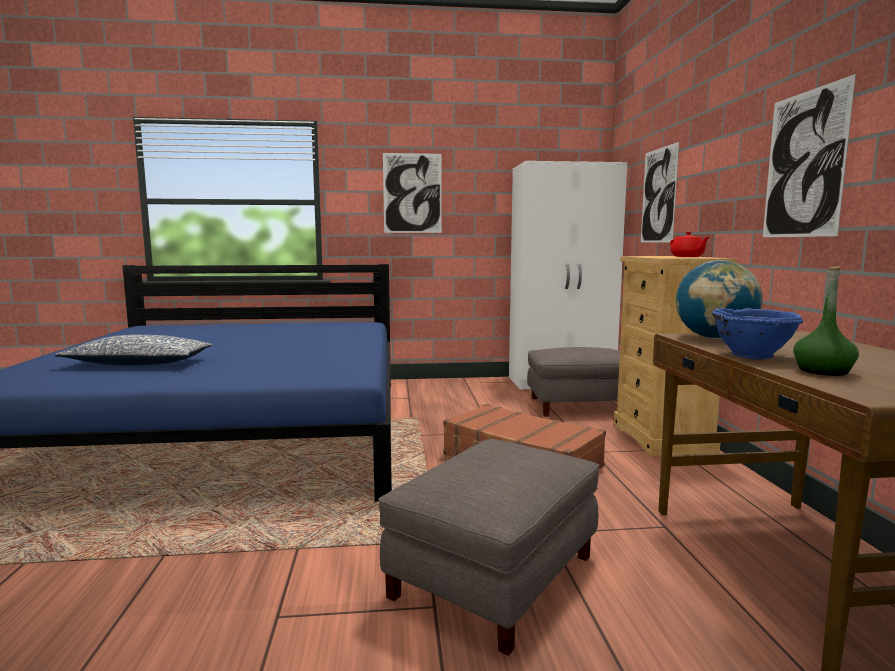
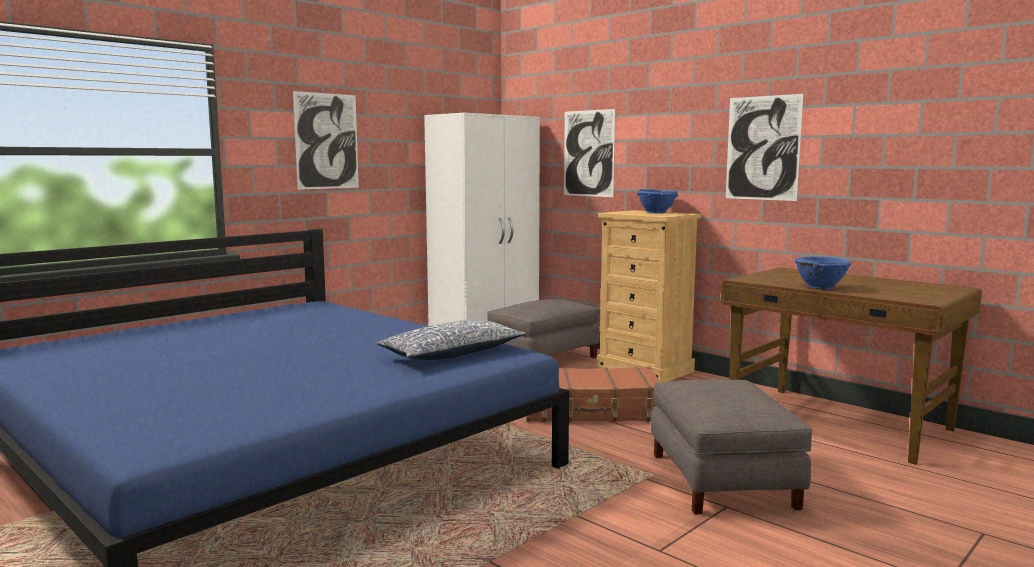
camera: 40 degrees left, 0 degrees up
pillow [54,335,213,366] -> pillow moved to [376,320,527,360]
red teapot [670,232,709,257] -> blue bowl [637,189,678,213]
globe [676,260,763,339] -> none
green bottle [793,267,859,376] -> none

